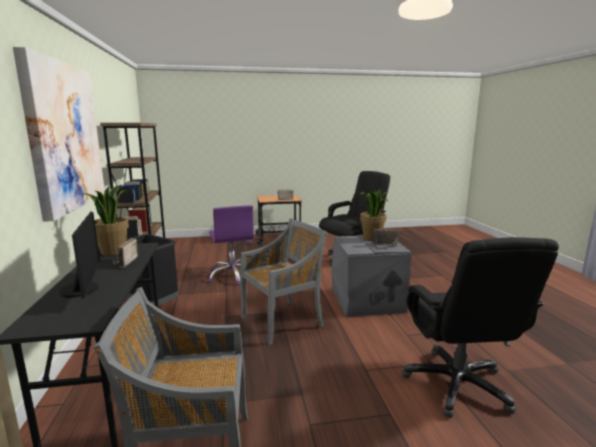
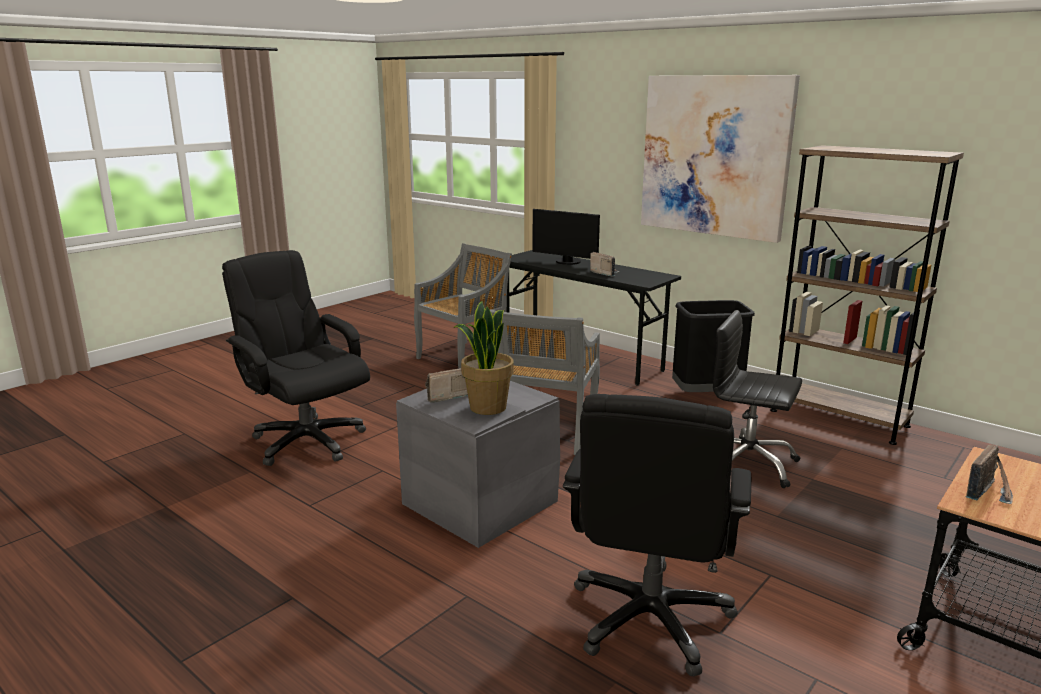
camera: 140 degrees right, 5 degrees up
potted plant [82,184,130,256] -> none
purple office chair [207,205,254,286] -> black office chair [713,310,802,488]

